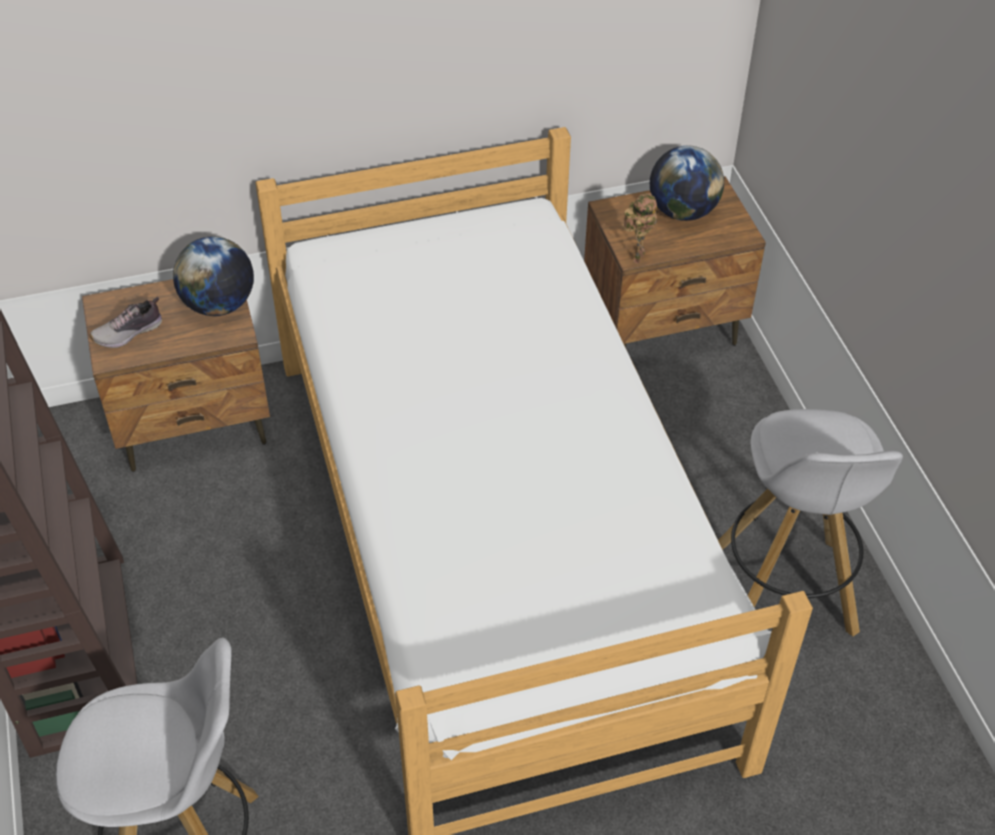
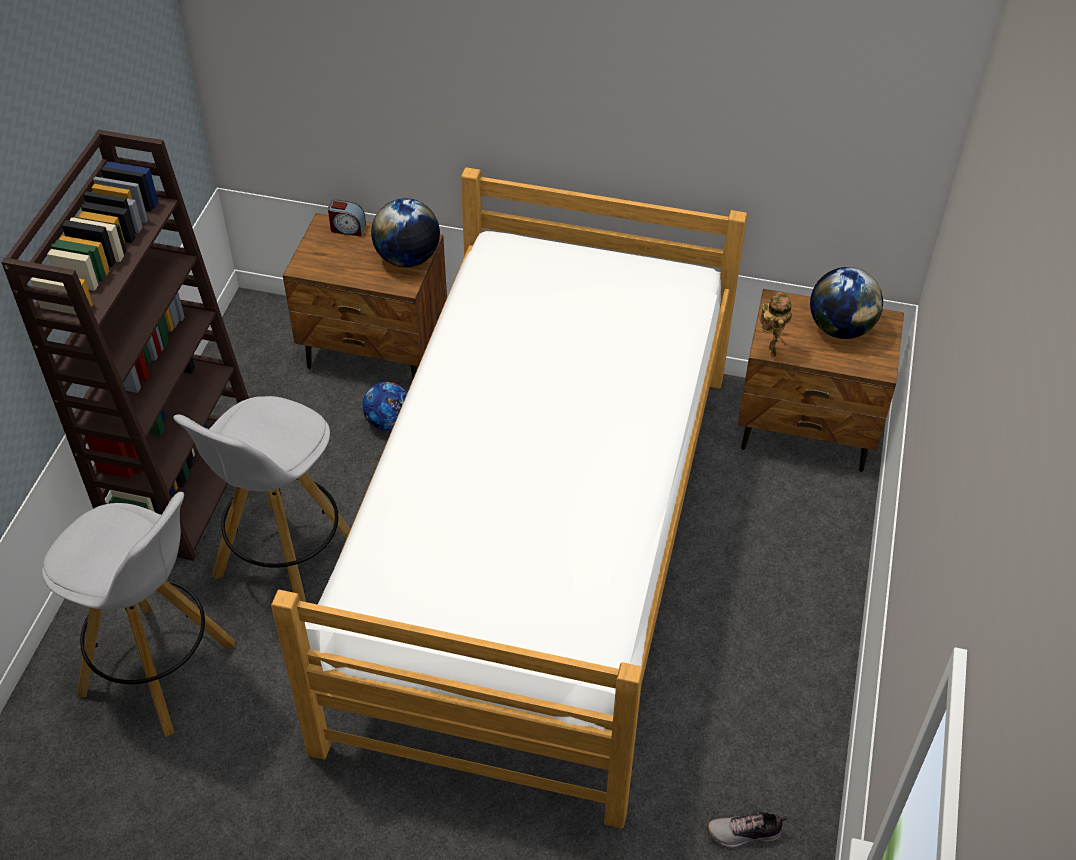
camera: 30 degrees right, 0 degrees up
shoe [90,297,162,348] -> shoe moved to [707,812,787,848]
toy robot [623,193,657,264] -> toy robot turned 60 degrees counterclockwise [760,292,792,357]
white stool [718,409,903,636] -> white stool moved to [173,396,350,602]
none -> alarm clock [328,200,366,237]
none -> football [362,382,407,430]

